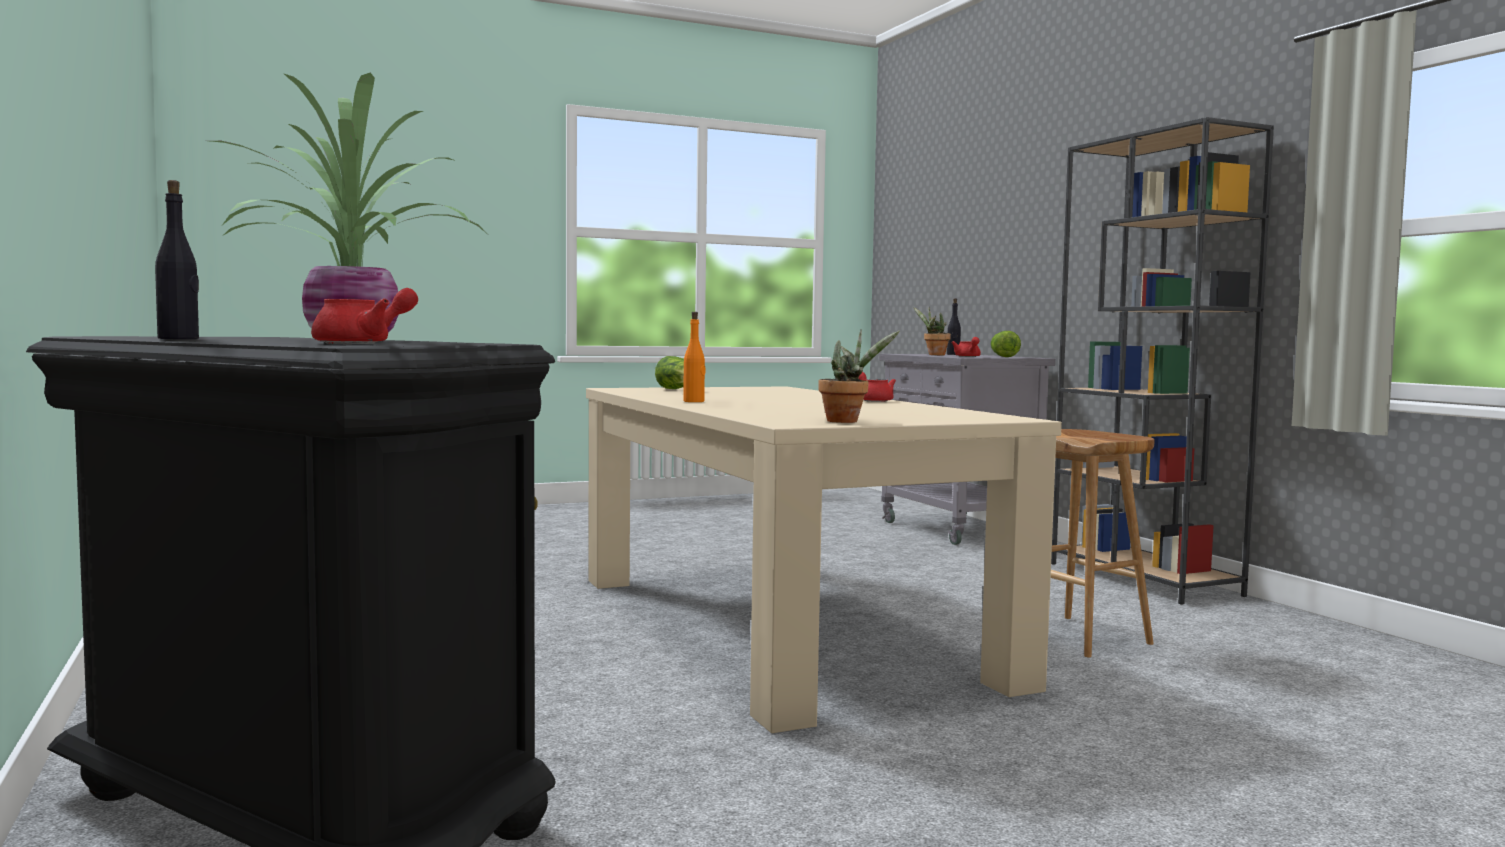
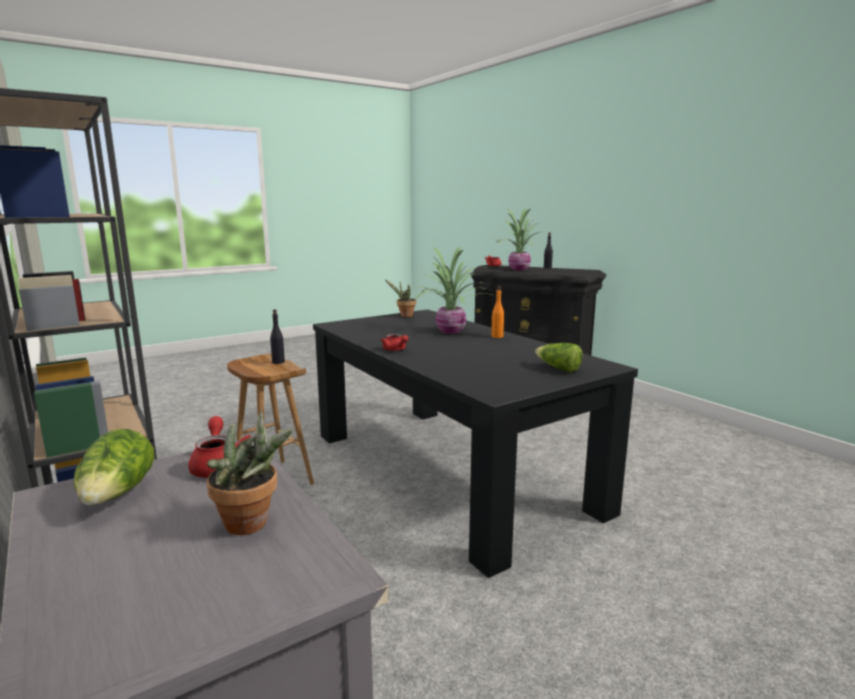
camera: 170 degrees right, 10 degrees up
beige dining table [586,386,1062,733] -> black dining table [313,309,638,578]
black bottle [947,298,961,355] -> black bottle moved to [270,309,285,364]
none -> potted plant [405,247,492,334]

